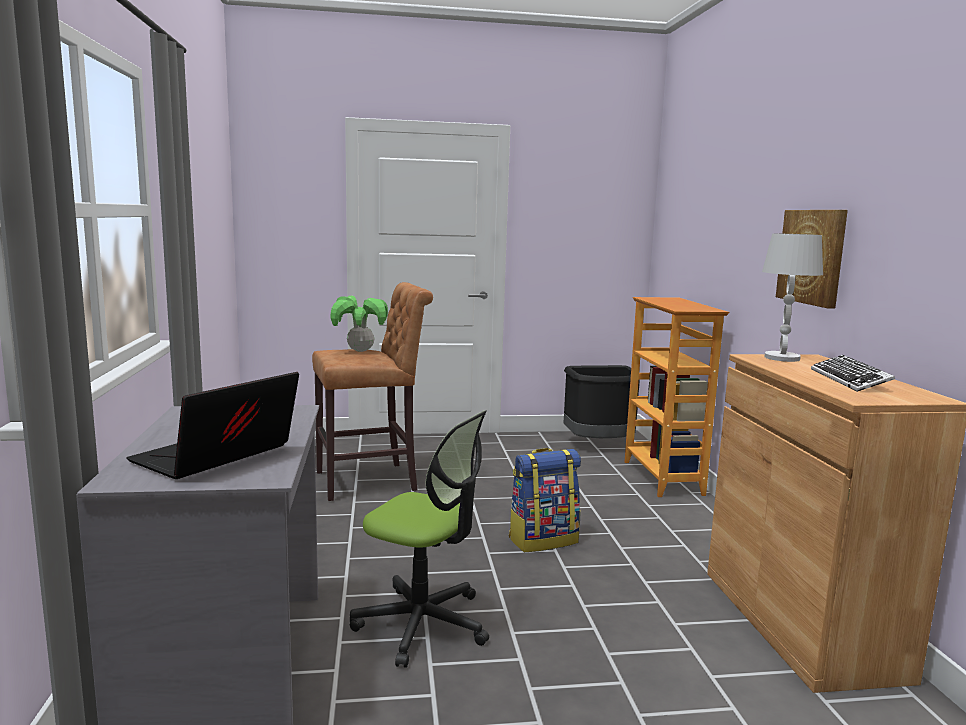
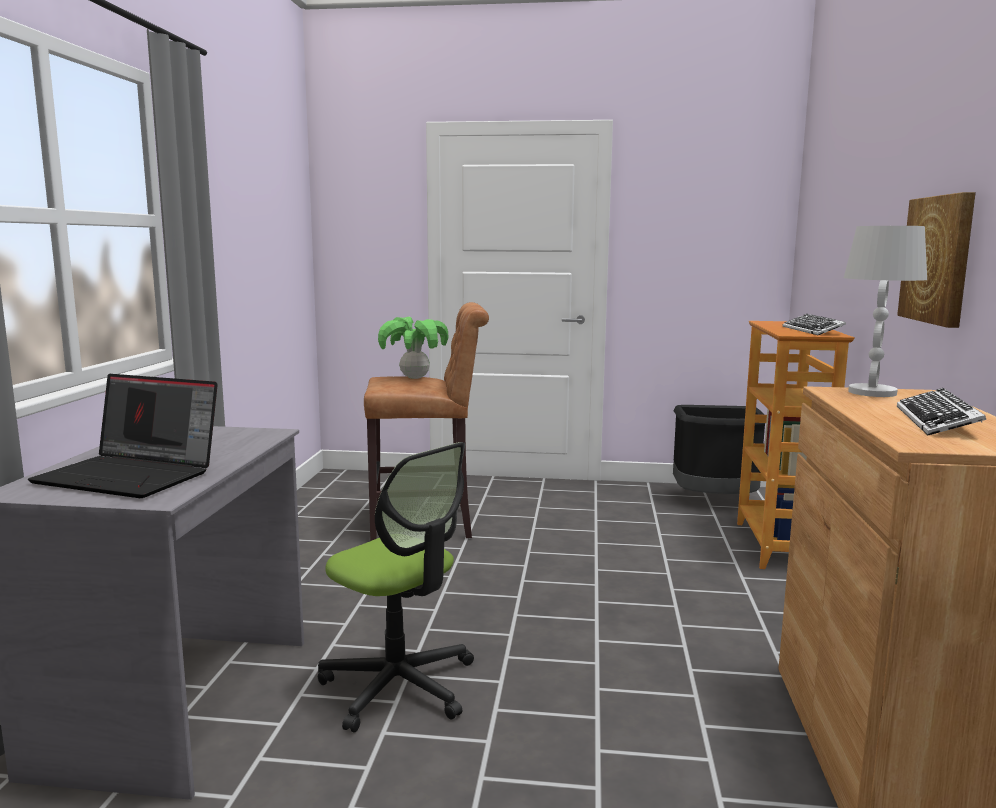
camera: 15 degrees right, 0 degrees up
laptop [127,372,299,479] -> laptop turned 120 degrees counterclockwise [28,374,218,498]
backpack [509,448,581,552] -> none
none -> keyboard [783,314,846,335]

